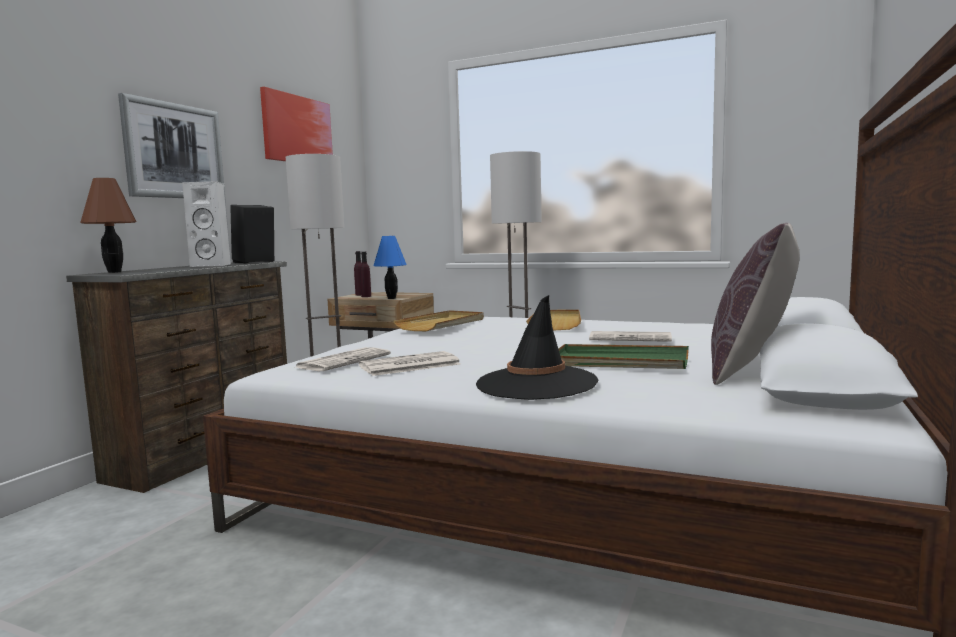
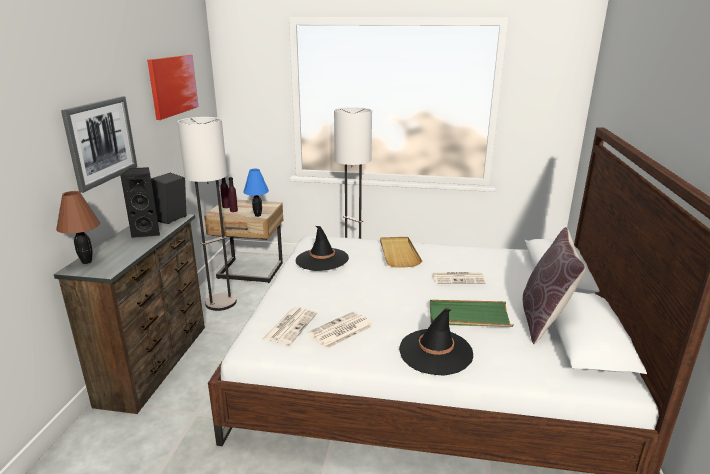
camera: 15 degrees left, 15 degrees up
white speaker [182,181,231,267] -> black speaker [120,167,160,238]
beige tray [393,310,484,331] -> black hat [296,226,349,271]

